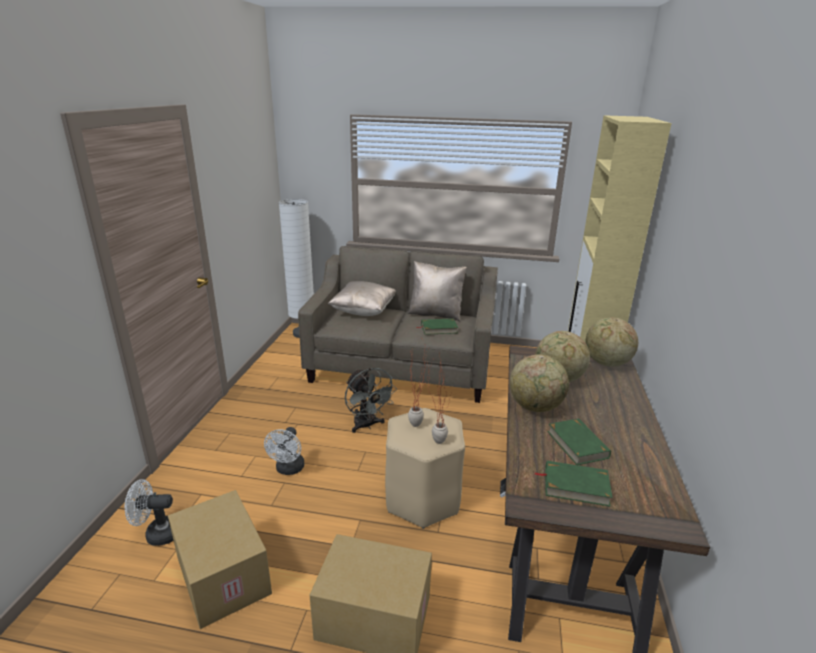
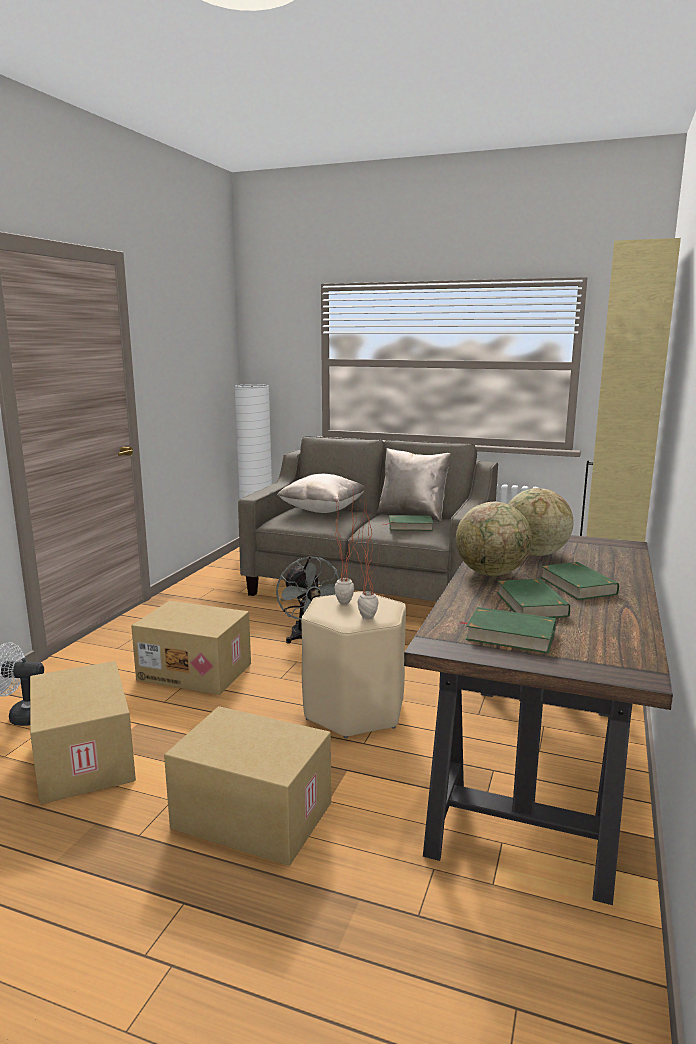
camera: 10 degrees right, 10 degrees down
white fan [264,427,304,475] -> cardboard box [131,601,251,695]
globe [586,317,638,367] -> none
none -> green book [540,562,619,600]

